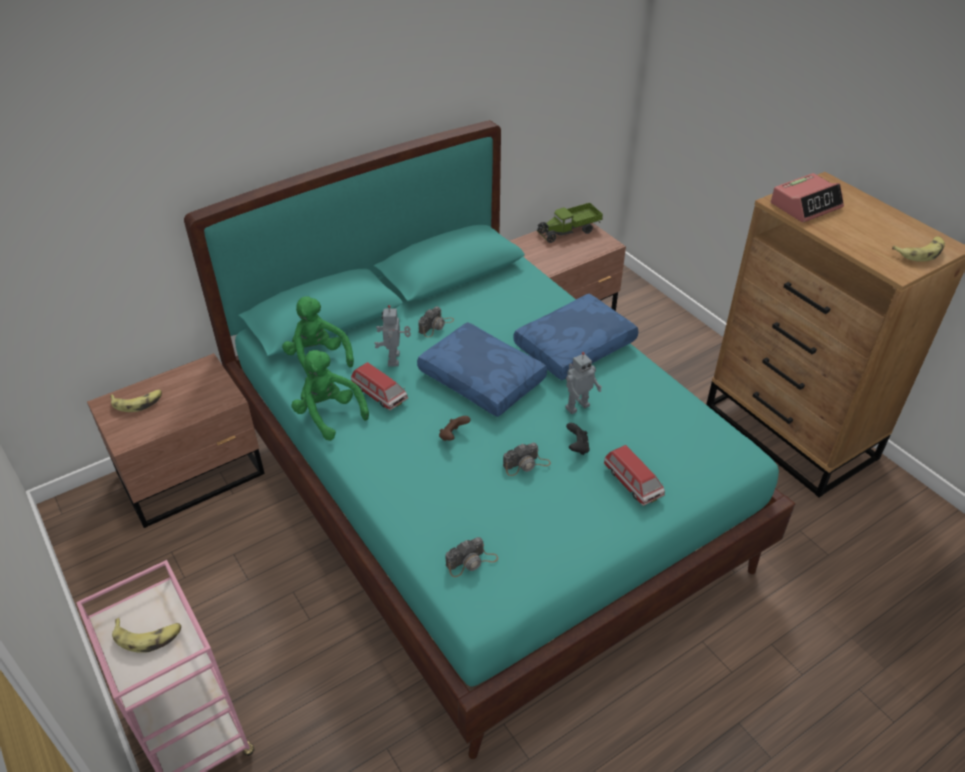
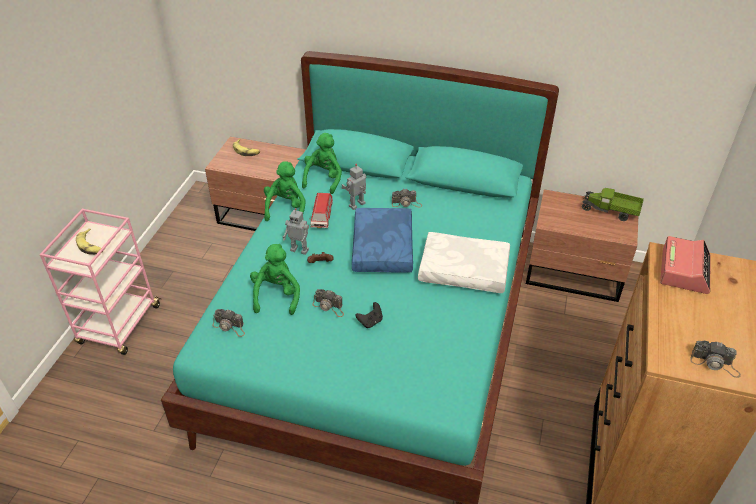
camera: 50 degrees right, 0 degrees up
blue pillow [513,294,638,380] -> white pillow [418,232,510,293]
toy robot [566,352,602,414] -> toy robot moved to [283,208,309,255]
toy car [604,445,665,506] -> none
alarm clock [771,173,844,222] -> alarm clock turned 90 degrees counterclockwise [660,236,711,294]
banana [892,236,945,262] -> camera [690,341,741,378]
none -> green plush toy [250,244,300,315]

